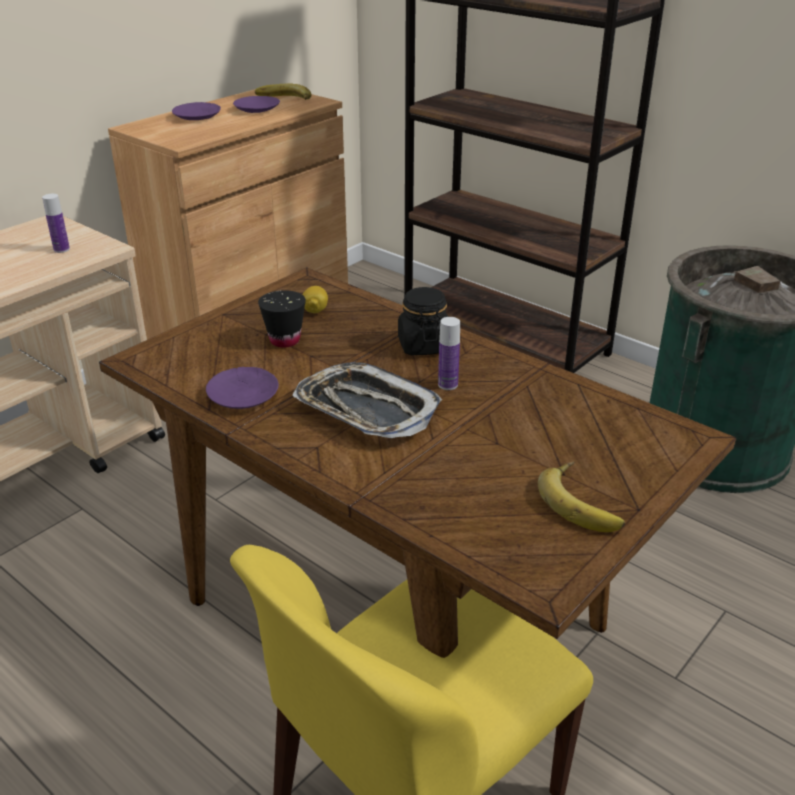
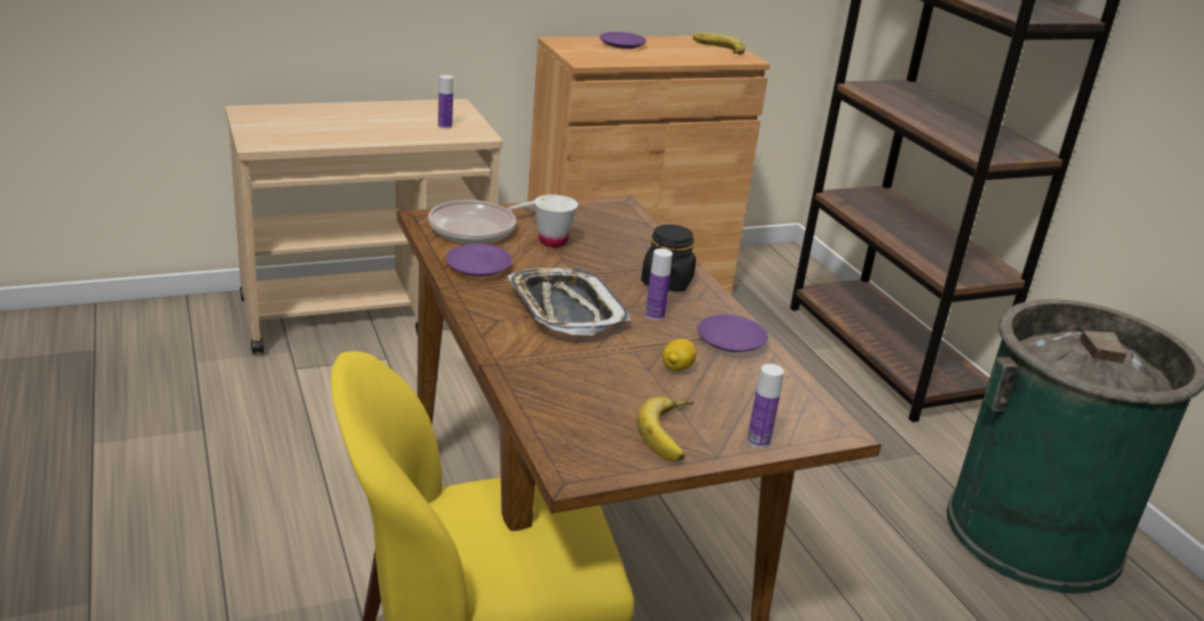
camera: 25 degrees right, 5 degrees down
purple plate [233,96,280,113] -> purple plate moved to [697,314,768,352]
black cup [258,290,306,348] -> white cup [534,195,578,247]
lemon [303,286,328,313] -> lemon moved to [662,339,696,371]
none -> frying pan [428,200,535,244]
none -> bottle [747,364,784,448]

